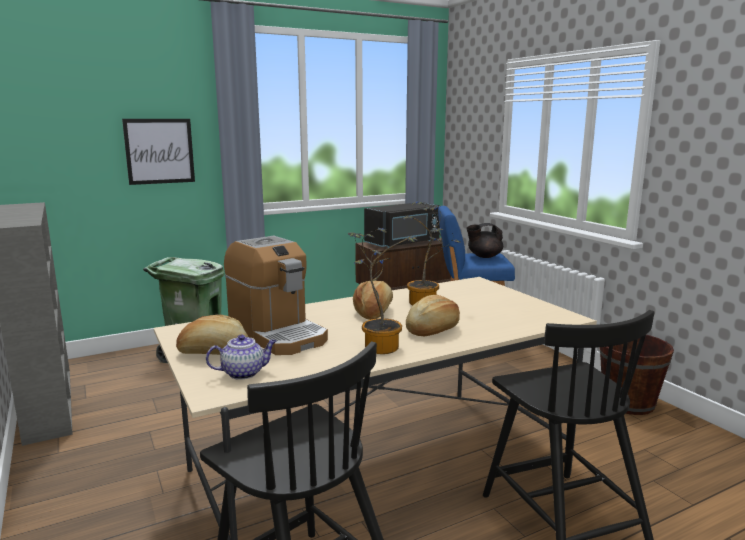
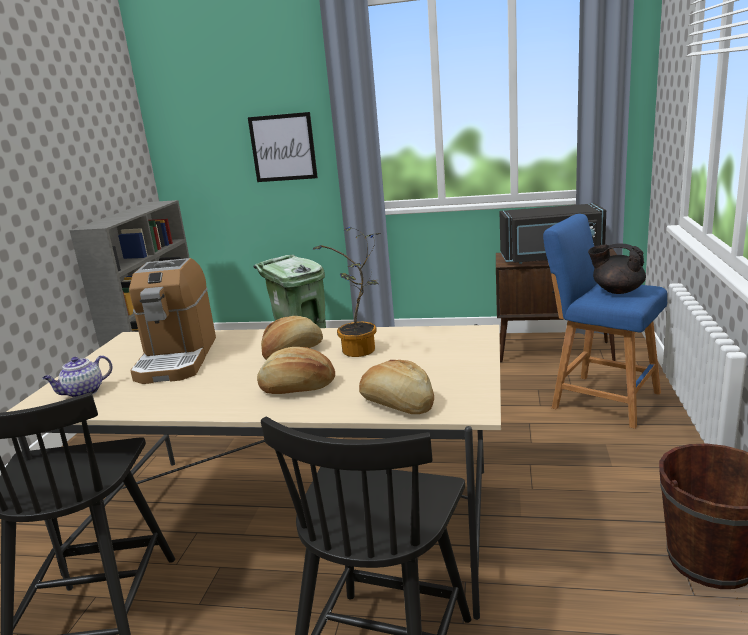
camera: 40 degrees right, 5 degrees up
bread [176,315,248,355] -> bread moved to [359,360,434,414]
teapot [206,334,277,380] -> teapot turned 120 degrees clockwise [42,355,113,397]
potted plant [348,228,417,354] -> none

